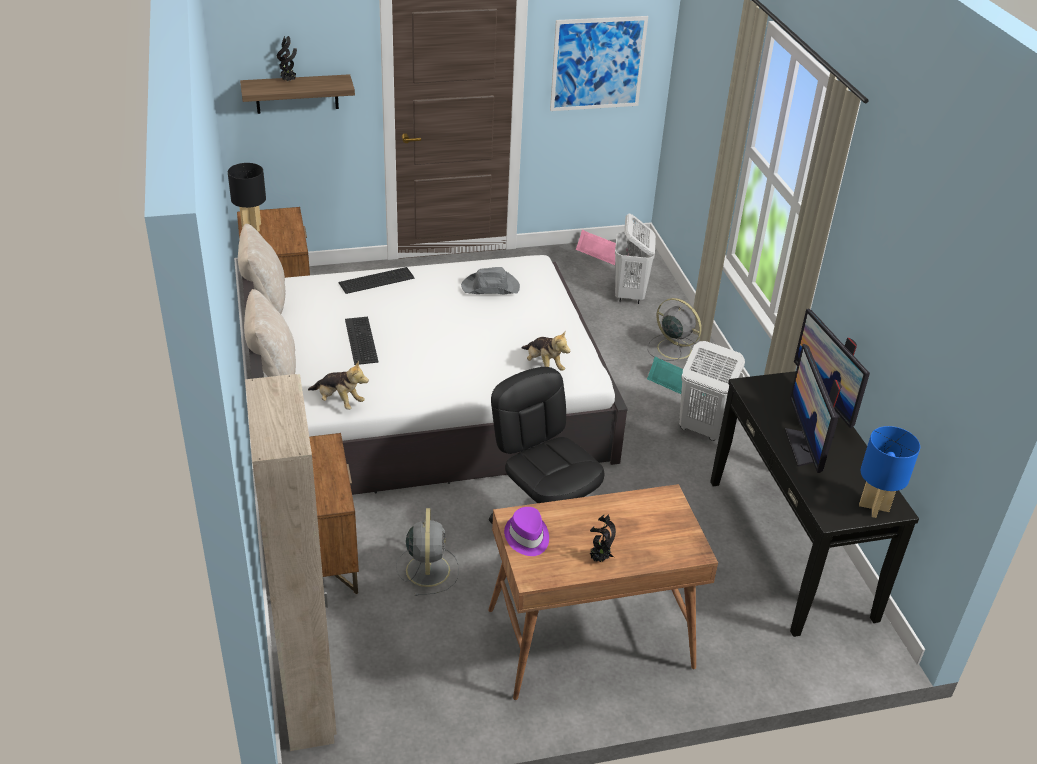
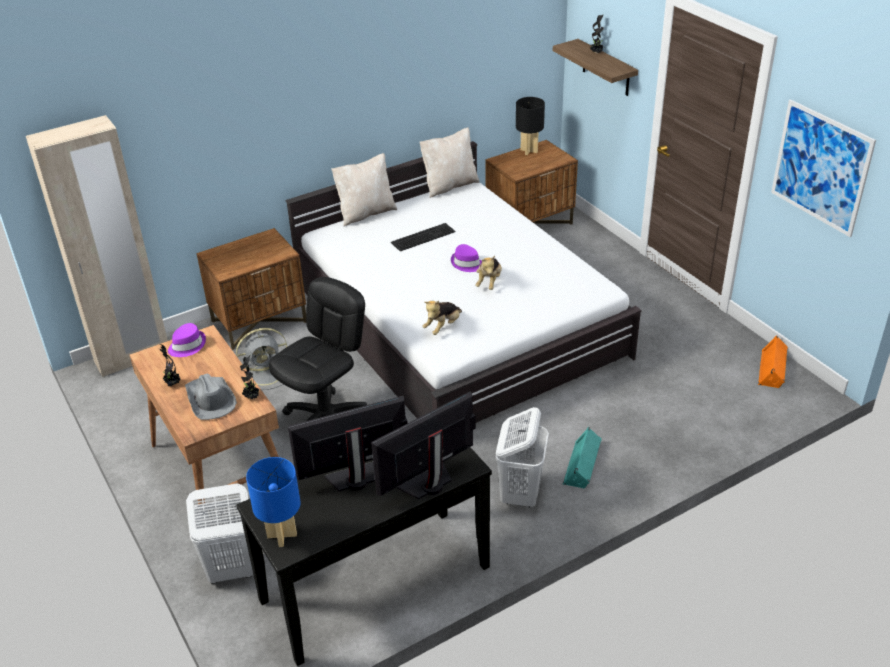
camera: 75 degrees right, 0 degrees up
plush toy [308,361,369,410] -> plush toy moved to [475,256,502,290]
keyboard [338,267,414,294] -> none
grey hat [461,267,520,294] -> grey hat moved to [185,373,237,420]
pink speaker [576,230,629,265] -> orange speaker [758,335,788,388]
white laundry basket [615,214,656,304] -> white laundry basket moved to [186,483,253,584]
grey fan [647,298,702,361] -> none
none -> potted plant [240,355,261,399]
none -> purple hat [451,244,482,272]

